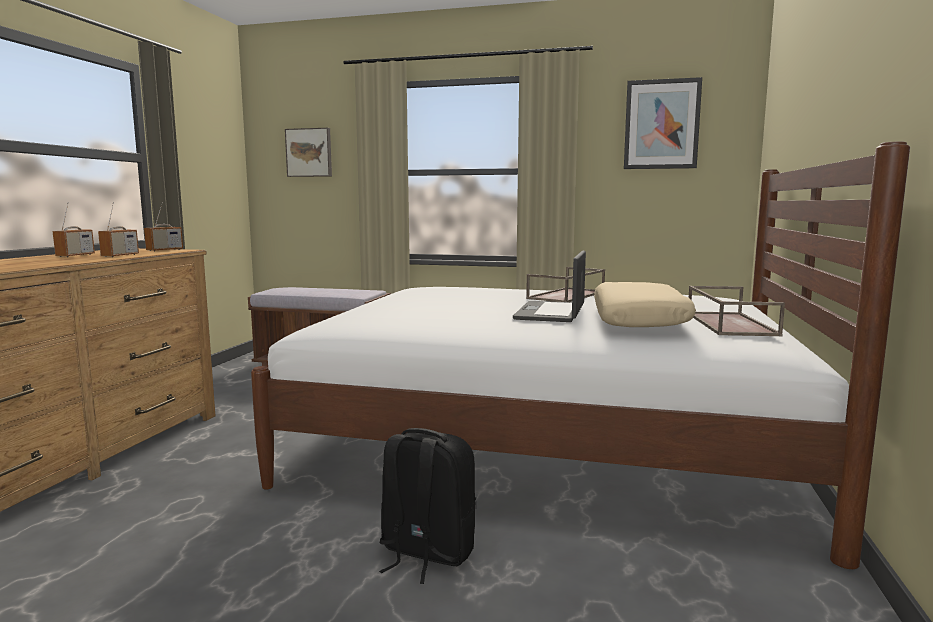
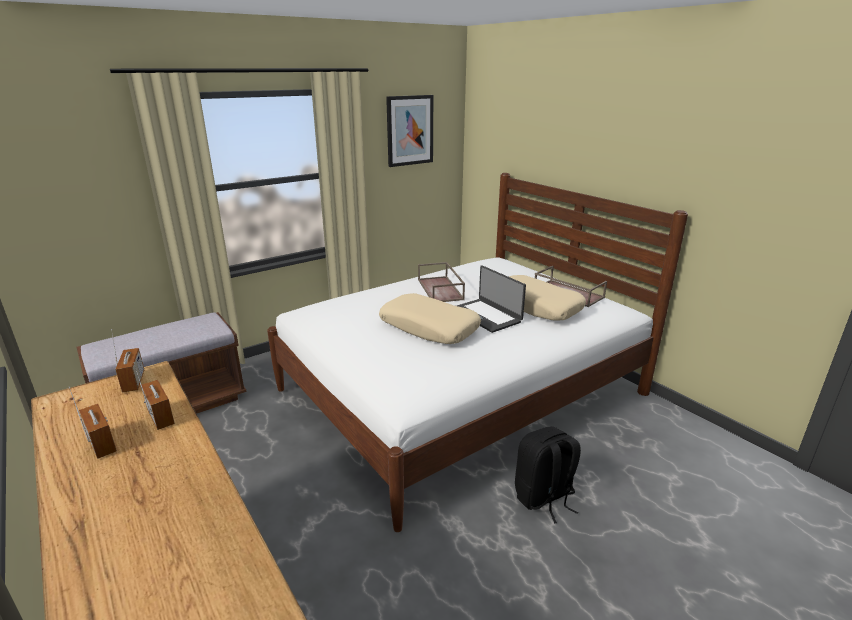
camera: 50 degrees left, 15 degrees up
picture [285,128,332,177] -> none
none -> beige pillow [379,293,481,344]

